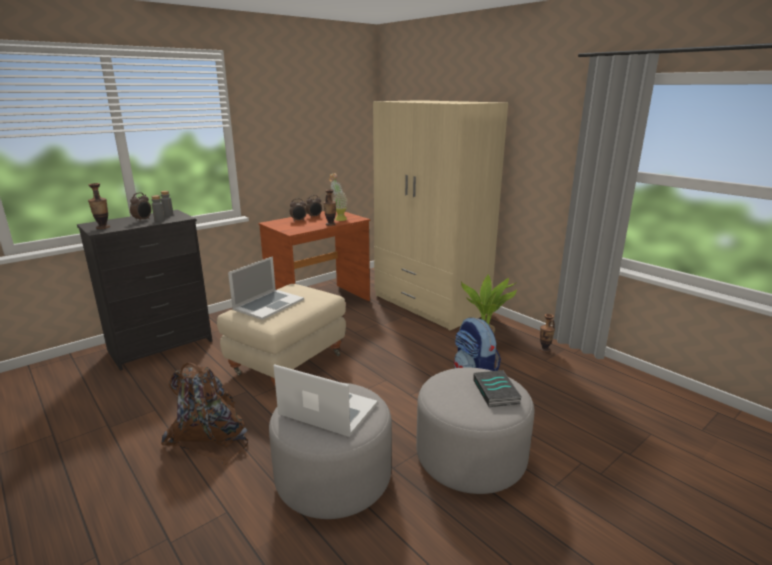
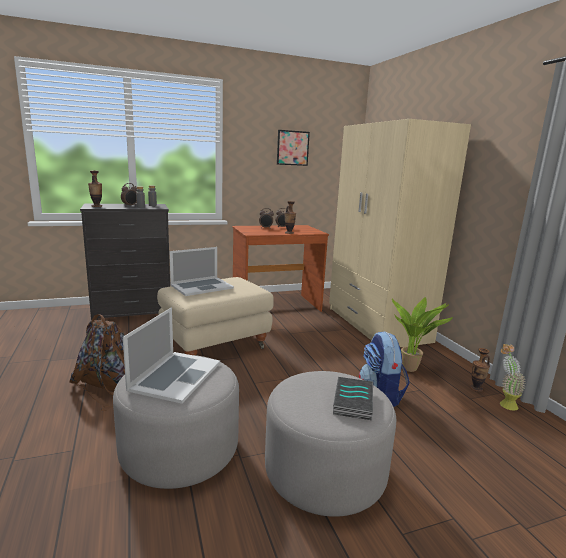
camera: 20 degrees right, 5 degrees down
laptop [274,364,378,437] -> laptop turned 60 degrees clockwise [123,308,220,404]
potted plant [329,173,347,221] -> potted plant moved to [500,344,526,411]
none -> picture [277,130,310,166]

